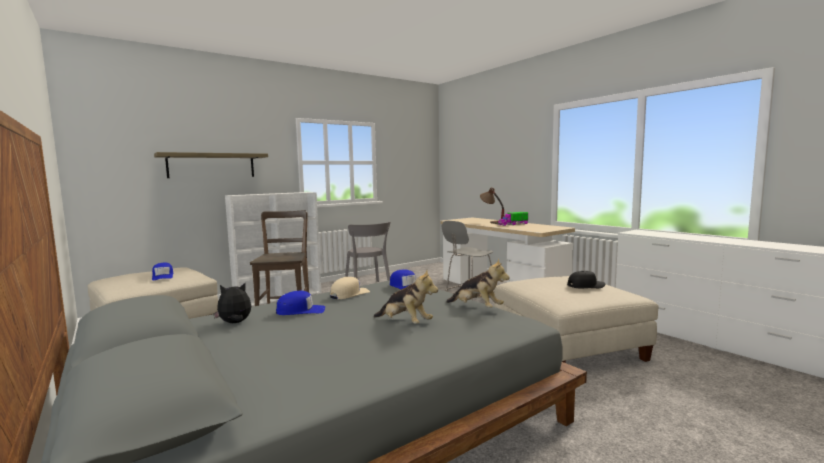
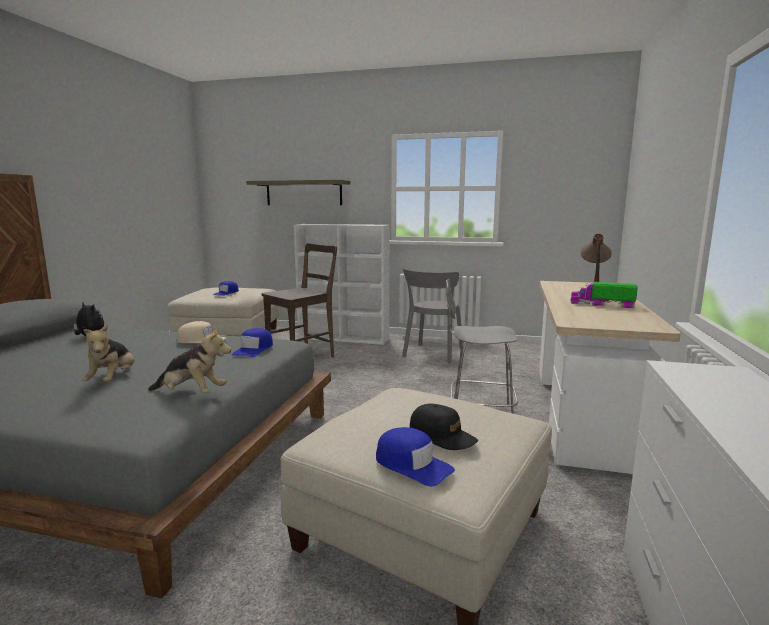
camera: 50 degrees right, 5 degrees up
blue cap [276,291,325,315] -> blue cap moved to [376,427,455,487]
plush toy [446,258,510,308] -> plush toy turned 75 degrees counterclockwise [148,326,231,393]

